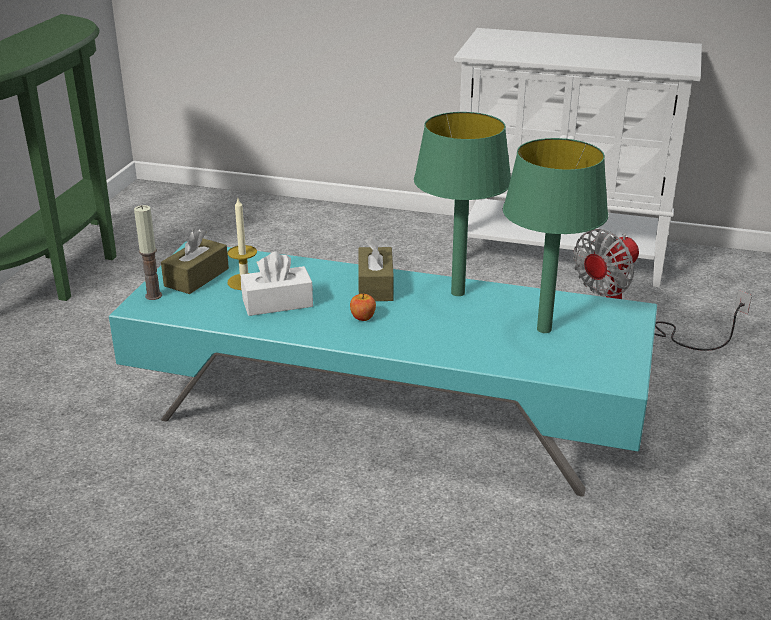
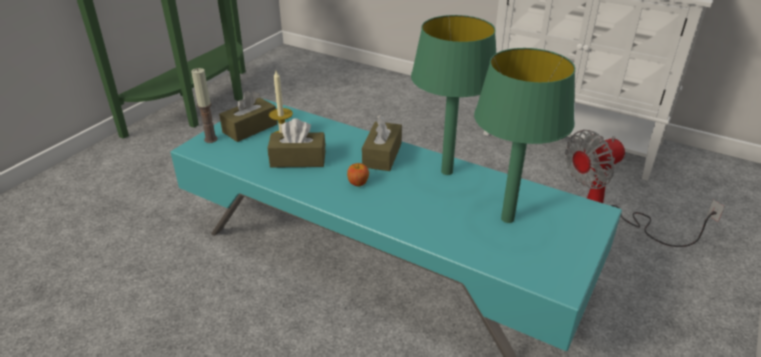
camera: 15 degrees right, 5 degrees up
white tissue box [241,252,313,316] -> brown tissue box [268,119,326,168]

